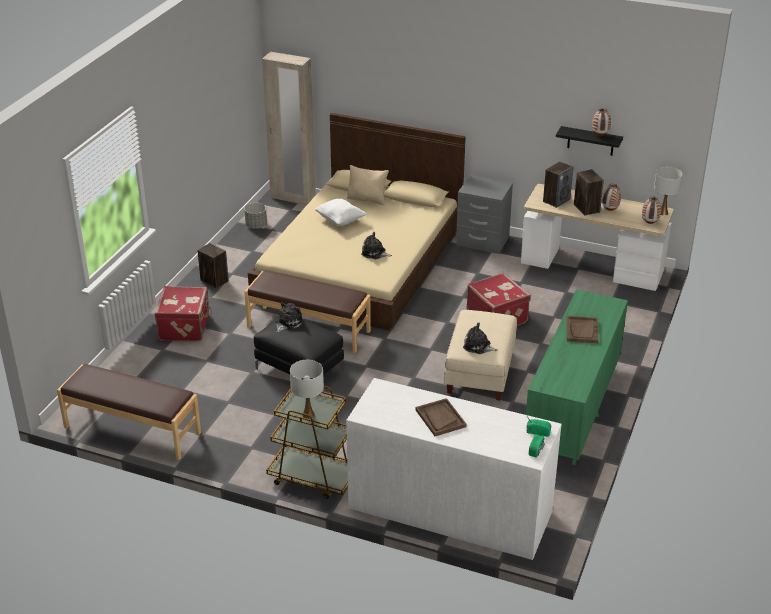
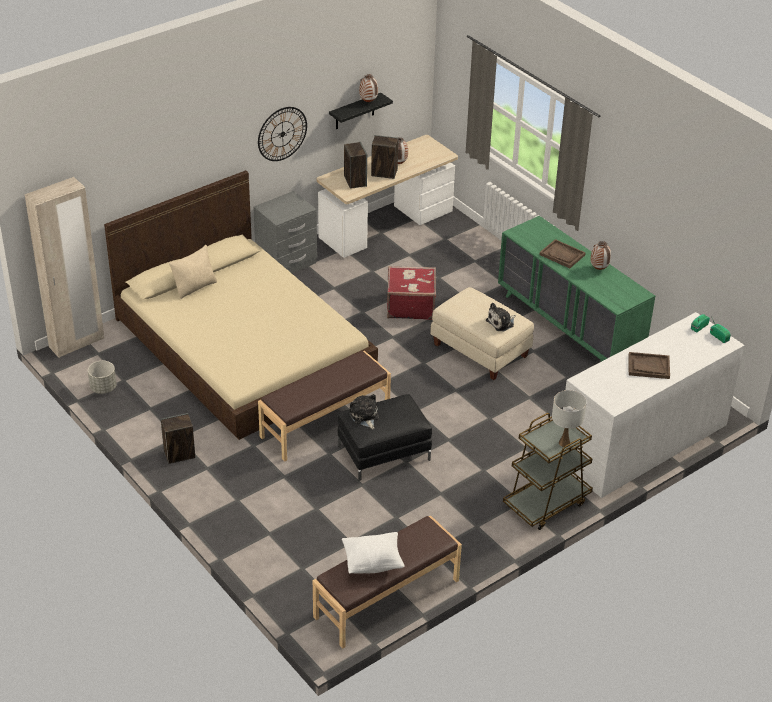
camera: 60 degrees left, 5 degrees up
red suitcase [155,286,212,342] -> none
white pillow [314,199,367,226] -> white pillow moved to [342,532,405,574]
plush toy [361,232,392,259] -> none
vase [642,196,661,224] -> vase moved to [591,241,611,270]
white table lamp [654,167,683,215] -> none
none -> wall clock [258,107,307,161]

